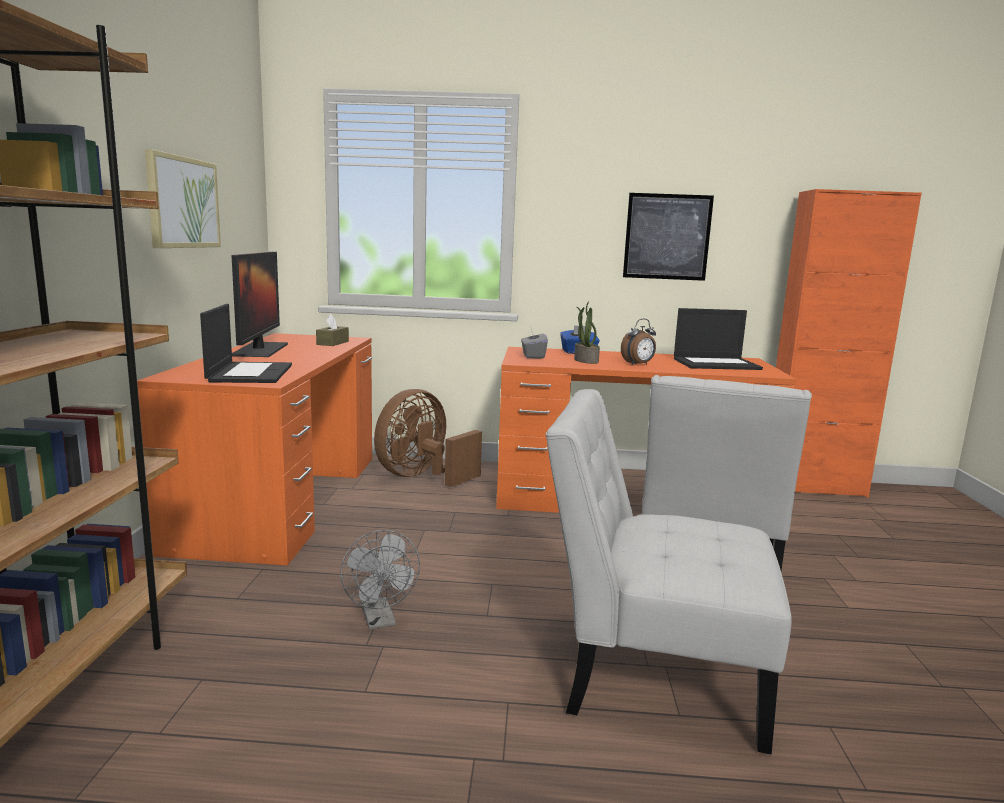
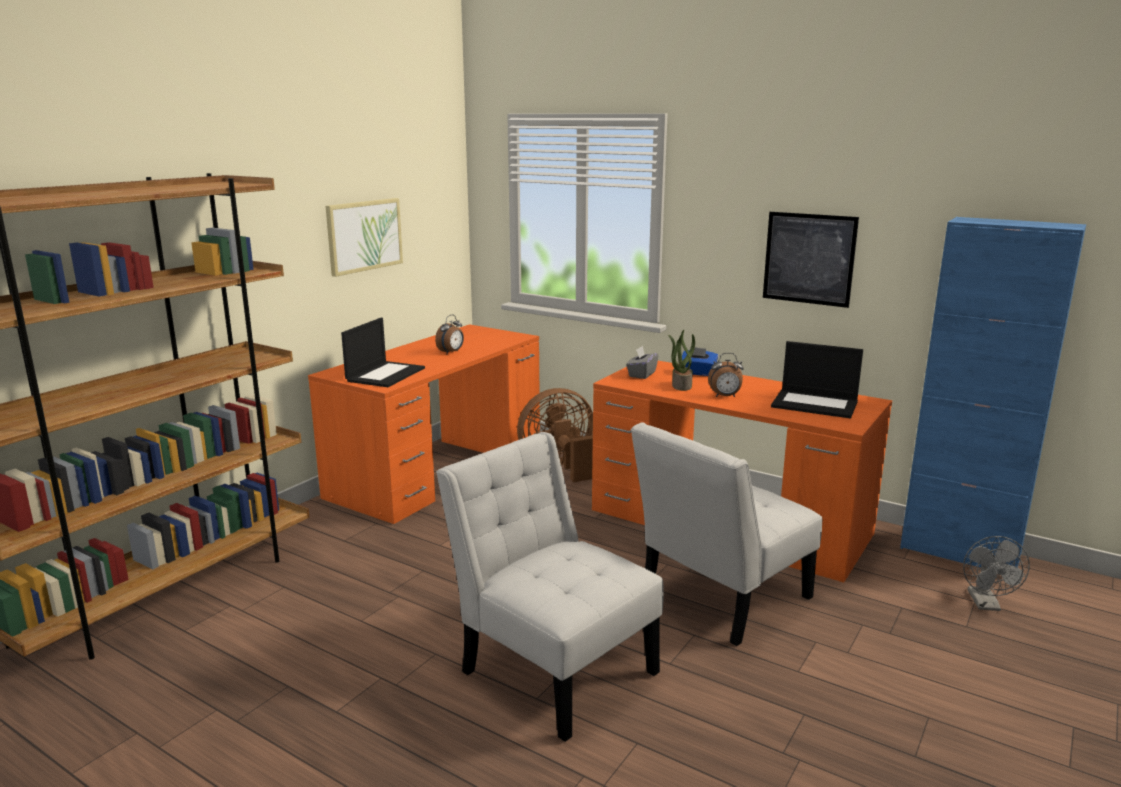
camera: 30 degrees right, 5 degrees up
monitor [232,252,288,357] -> none
brown tissue box [316,314,349,346] -> none
grey fan [340,530,420,629] -> grey fan moved to [963,536,1030,611]
orange cabinet [776,189,922,497] -> blue cabinet [900,217,1086,568]
none -> alarm clock [435,315,464,354]

